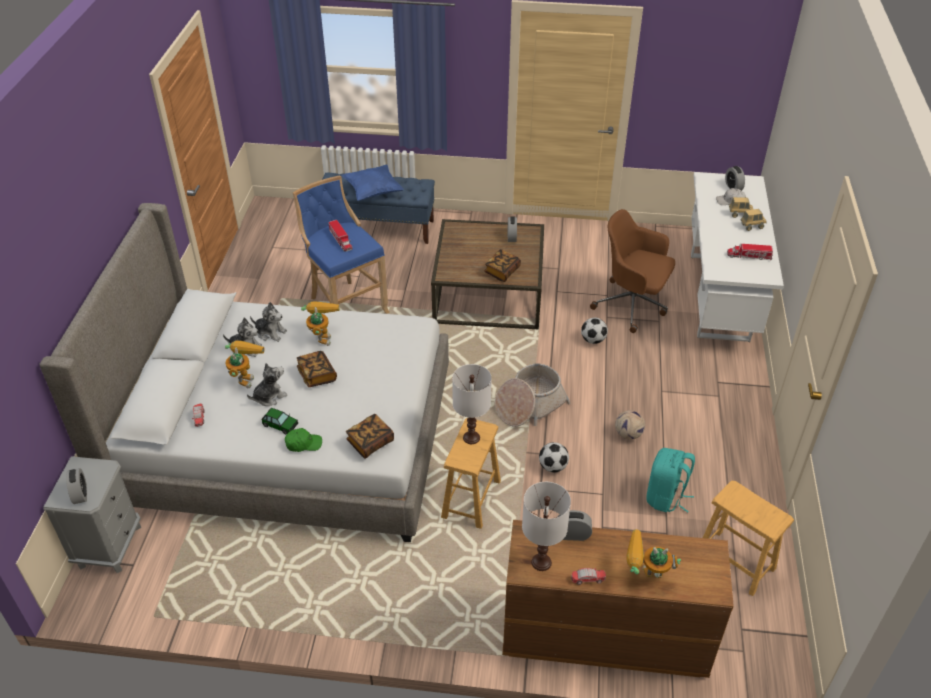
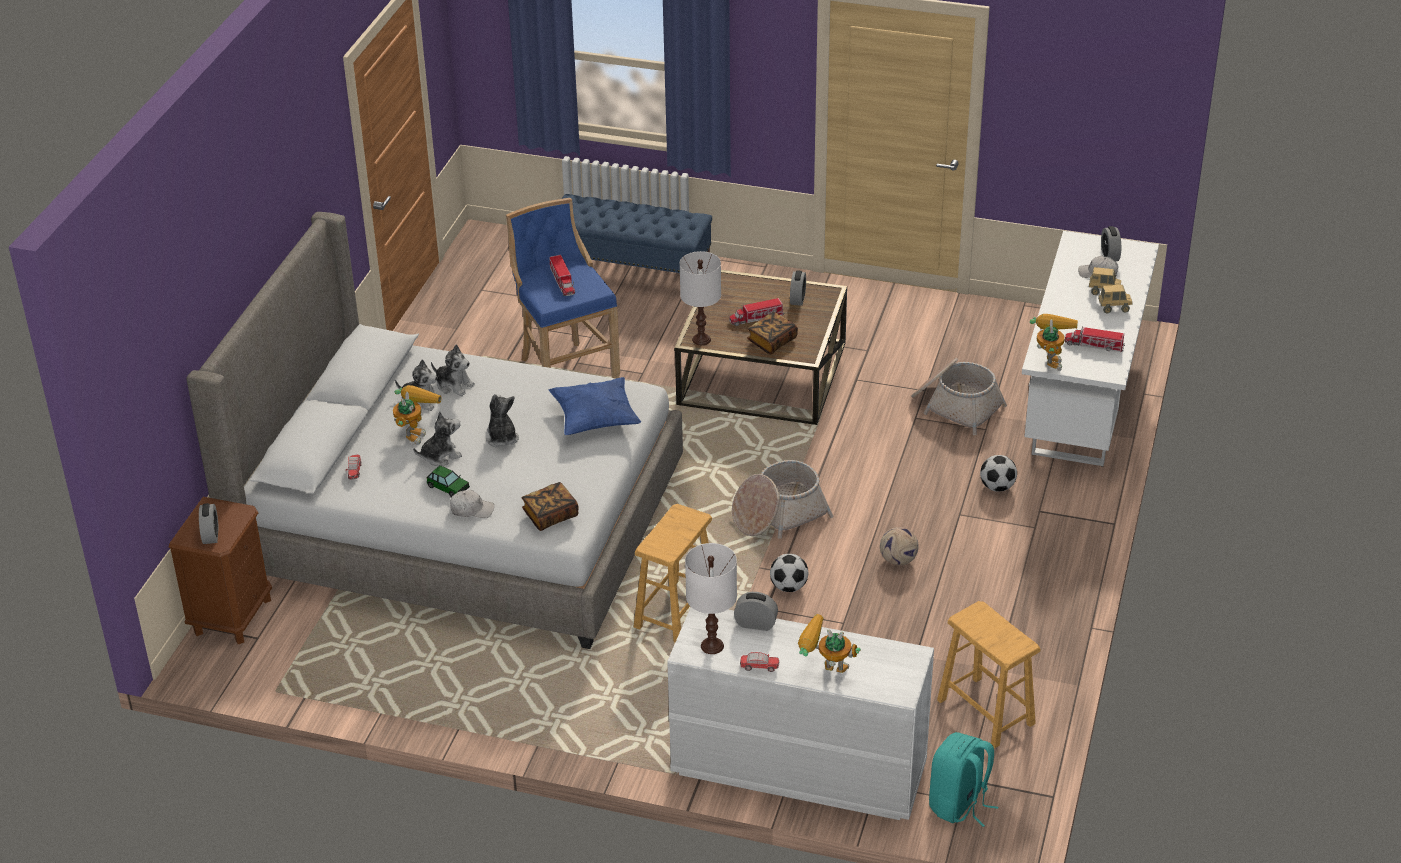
camera: 10 degrees right, 5 degrees down
grey nightstand [43,456,141,573] -> brown nightstand [169,497,272,644]
green cap [285,428,322,452] -> white cap [450,490,494,518]
book [297,351,337,387] -> plush toy [486,394,519,448]
toy robot [301,301,340,346] -> toy robot moved to [1030,314,1078,371]
blue pillow [341,165,404,201] -> blue pillow moved to [549,377,641,435]
white table lamp [452,364,492,444] -> white table lamp moved to [680,251,721,345]
brown dresser [502,520,734,678] -> white dresser [667,607,934,820]
football [581,318,608,344] -> football moved to [980,455,1017,492]
brown office chair [590,209,675,333] -> basket [911,358,1007,435]
turquoise backpack [647,448,695,512] -> turquoise backpack moved to [929,732,998,827]
none -> toy truck [729,298,784,326]

